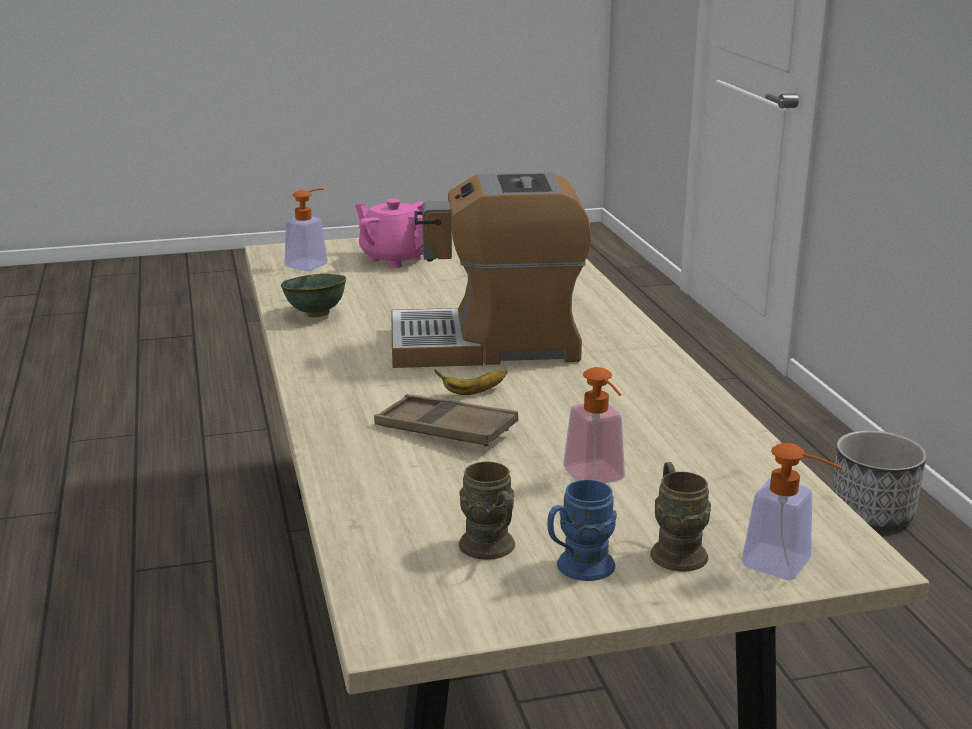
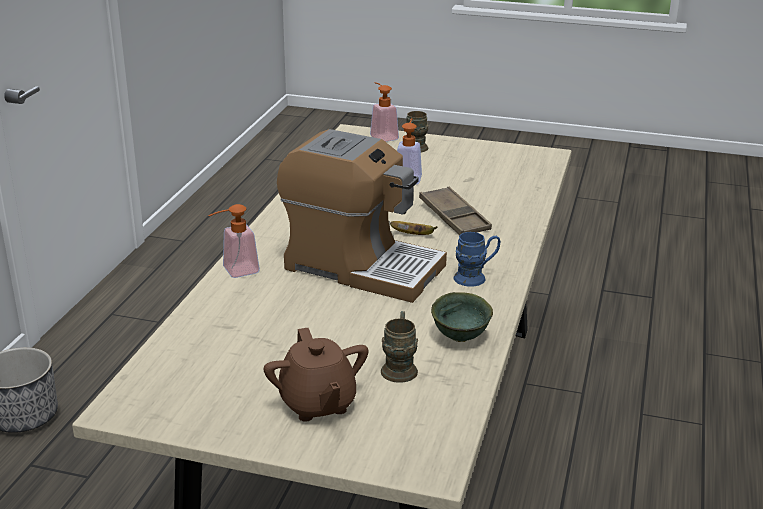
camera: 150 degrees left, 5 degrees up
soap dispenser [285,188,328,271] -> soap dispenser moved to [209,204,260,278]
pink teapot [355,199,424,268] -> brown teapot [264,328,369,422]
brown mug [459,461,515,560] -> brown mug moved to [381,311,418,383]
blue mug [547,480,617,581] -> blue mug moved to [454,232,500,287]

